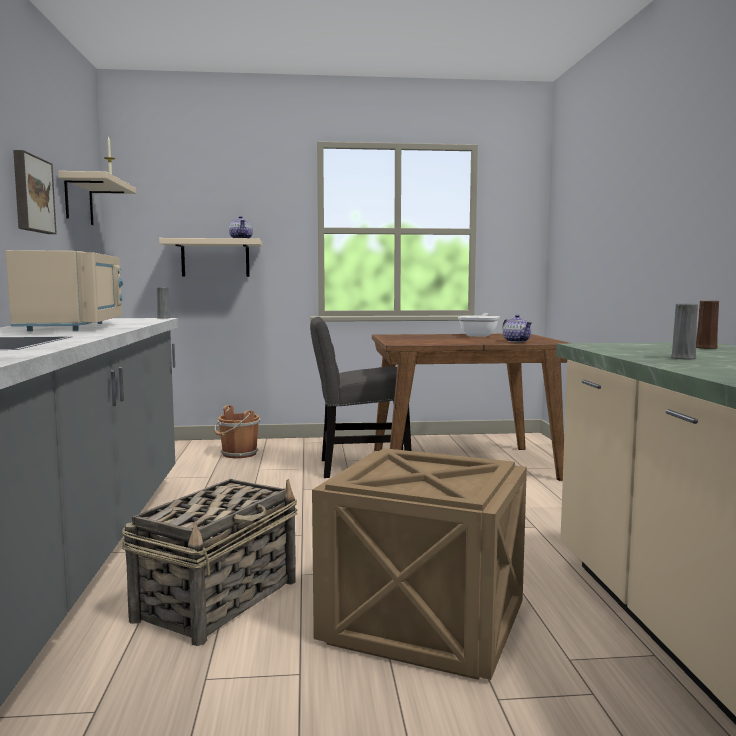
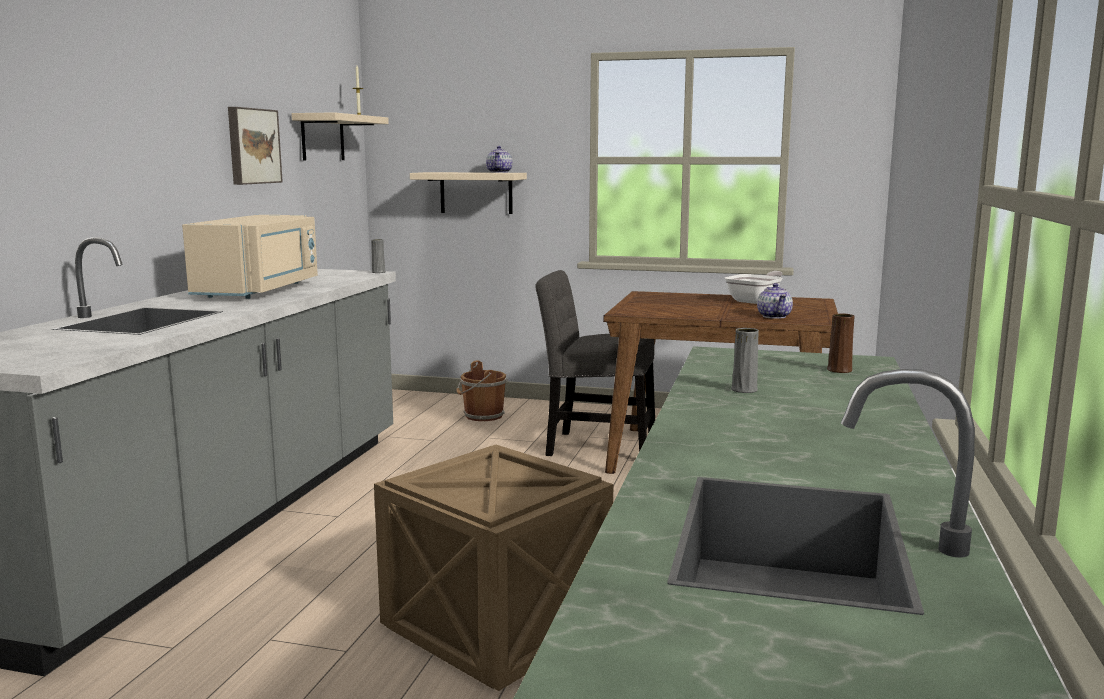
camera: 20 degrees right, 5 degrees up
basket [122,479,297,646] -> none

